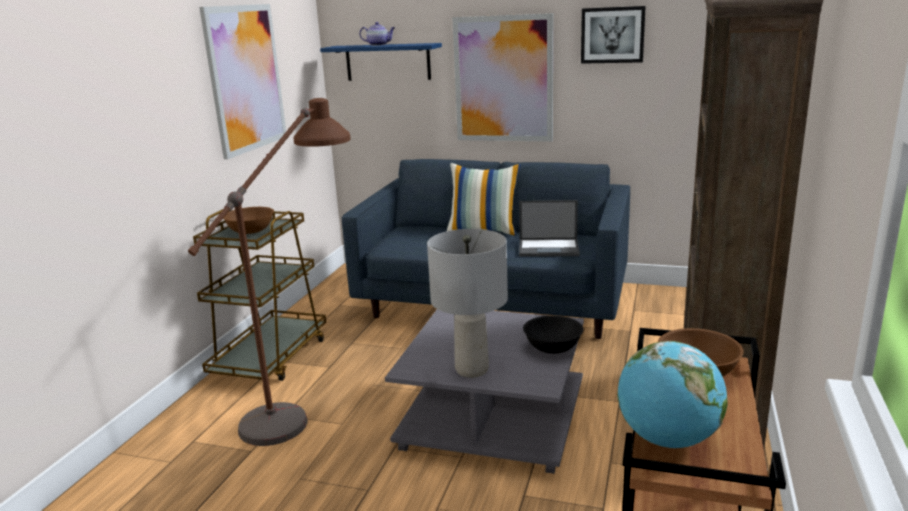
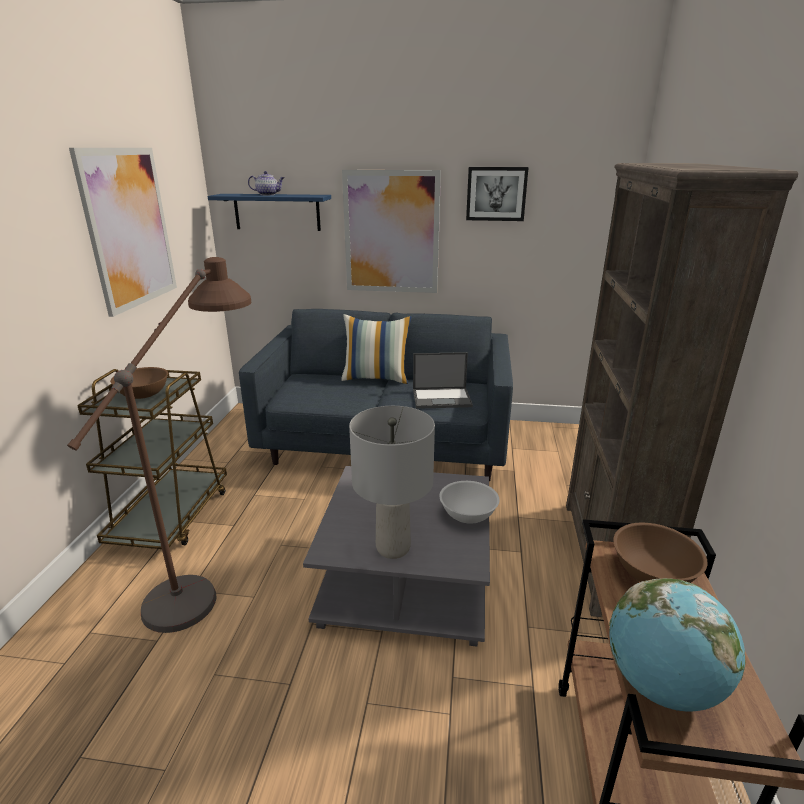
camera: 10 degrees left, 5 degrees up
black bowl [523,316,584,354] -> white bowl [439,481,500,524]

